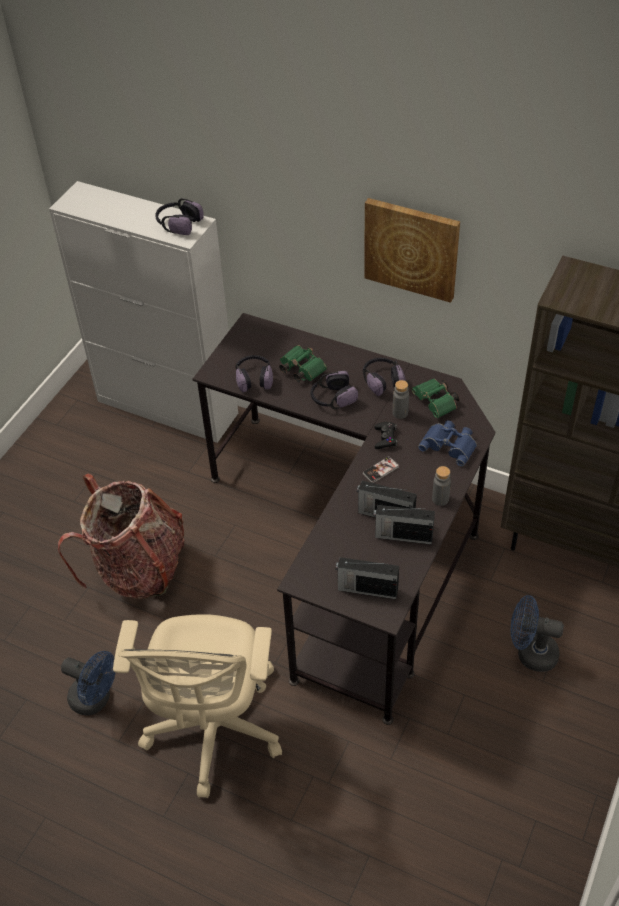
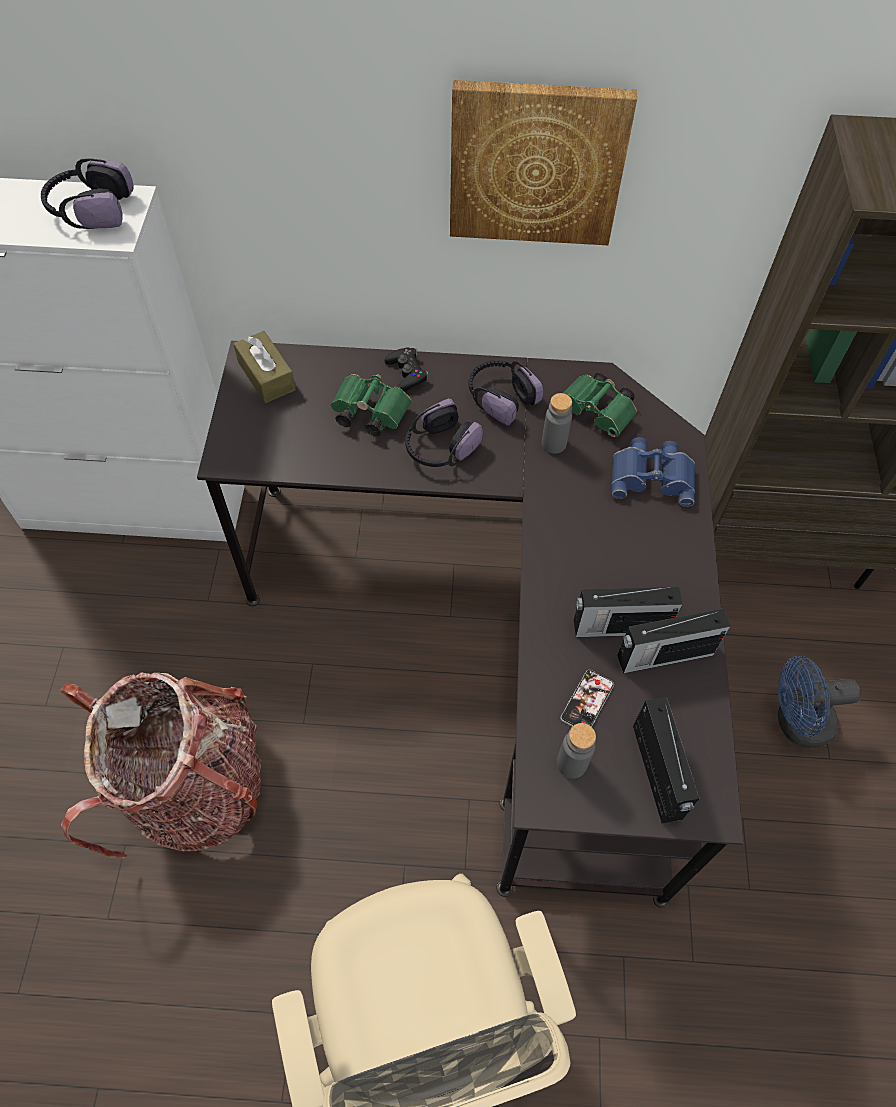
camera: 25 degrees left, 10 degrees up
blue fan [61,651,116,715] -> none
headphones [236,355,273,392] -> none
radio [336,557,399,599] -> radio turned 90 degrees counterclockwise [633,697,700,823]
phone [363,457,399,483] -> phone moved to [560,670,614,727]
black game controller [374,422,397,449] -> black game controller moved to [384,348,428,392]
grey bottle [432,466,451,506] -> grey bottle moved to [557,723,596,778]
none -> brown tissue box [234,331,296,403]

